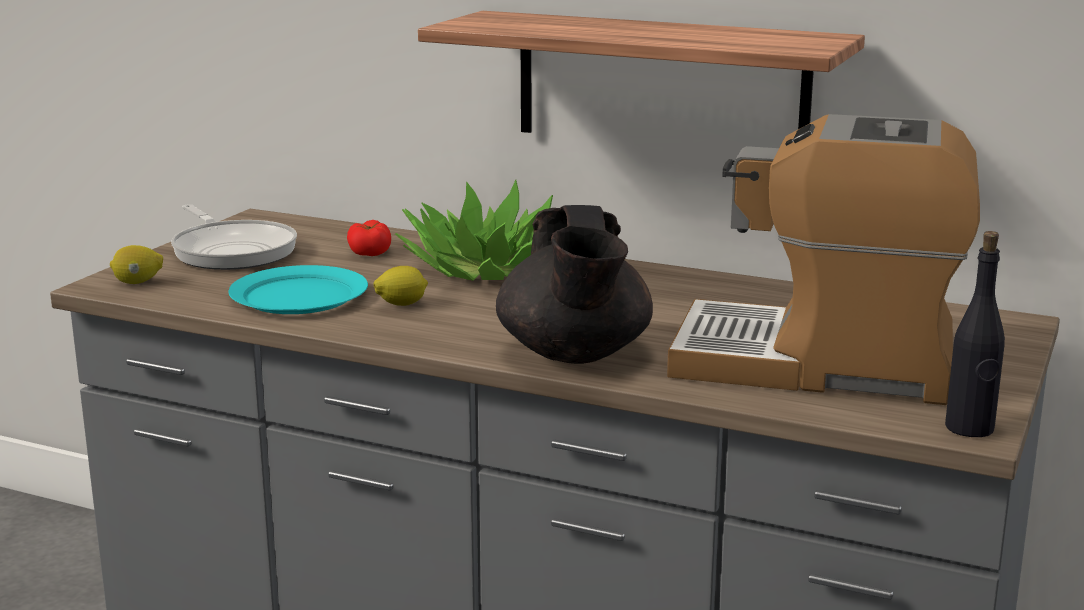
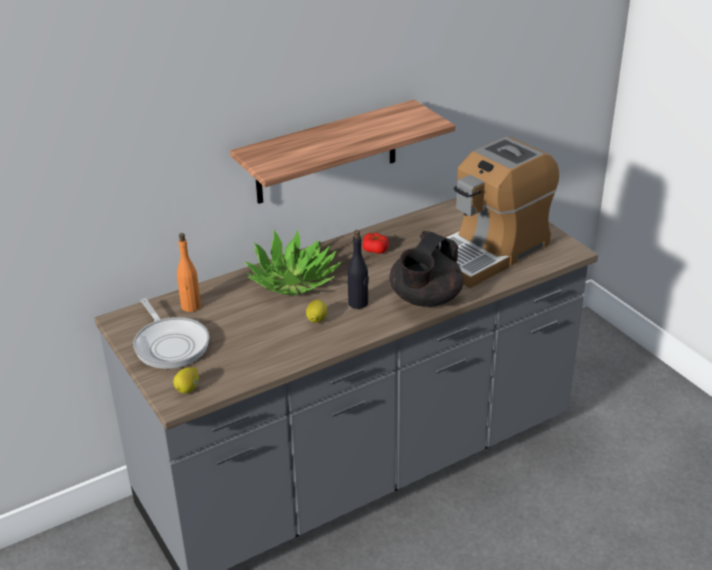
camera: 55 degrees left, 15 degrees up
frying pan [171,204,297,270] -> frying pan turned 60 degrees clockwise [133,298,209,369]
turquoise plate [228,265,368,314] -> none
tomato [347,220,391,256] -> tomato moved to [363,233,389,254]
black teapot [496,205,653,364] -> black teapot turned 90 degrees clockwise [390,231,464,307]
black bottle [945,231,1005,437] -> black bottle moved to [348,230,369,309]
none -> orange bottle [177,233,201,312]

